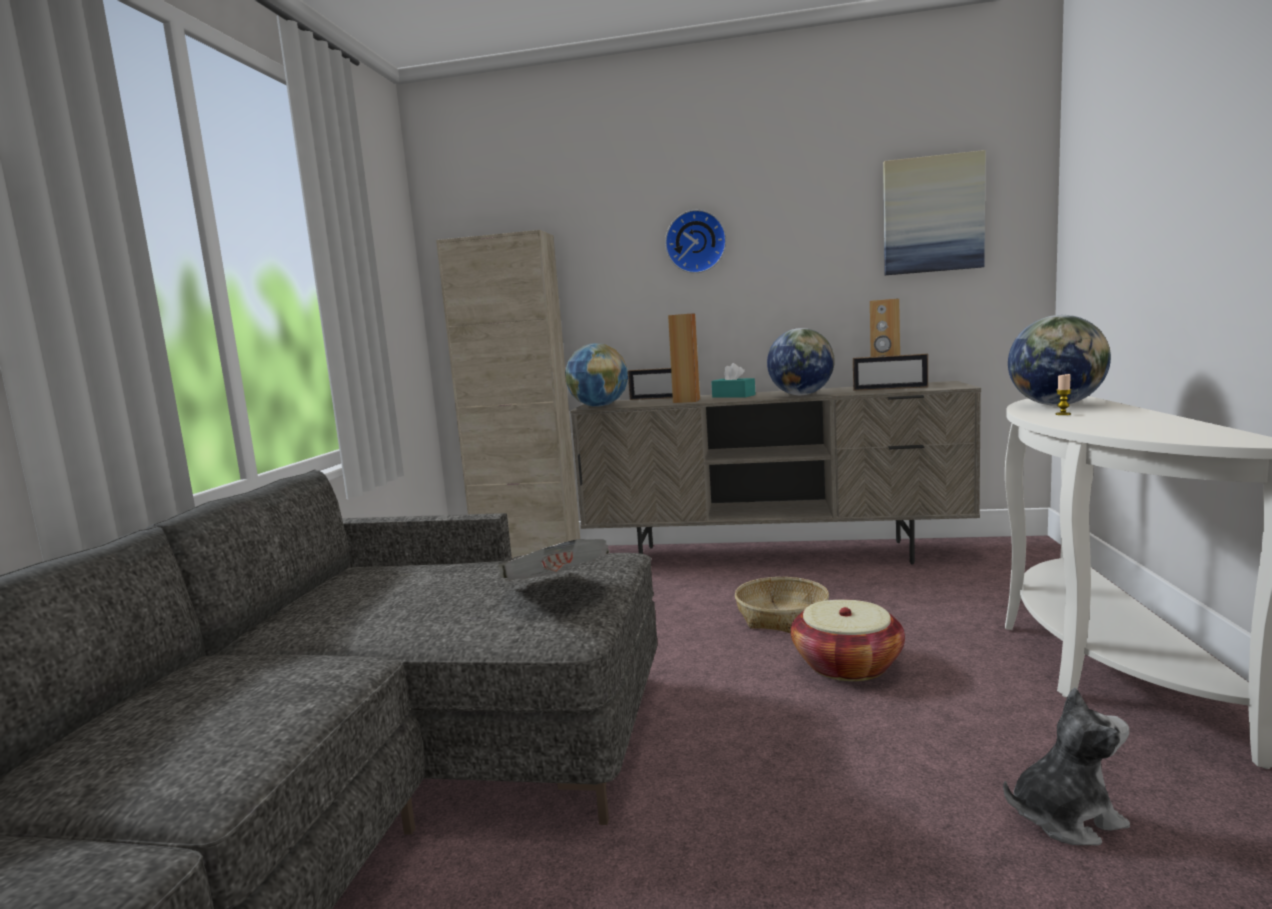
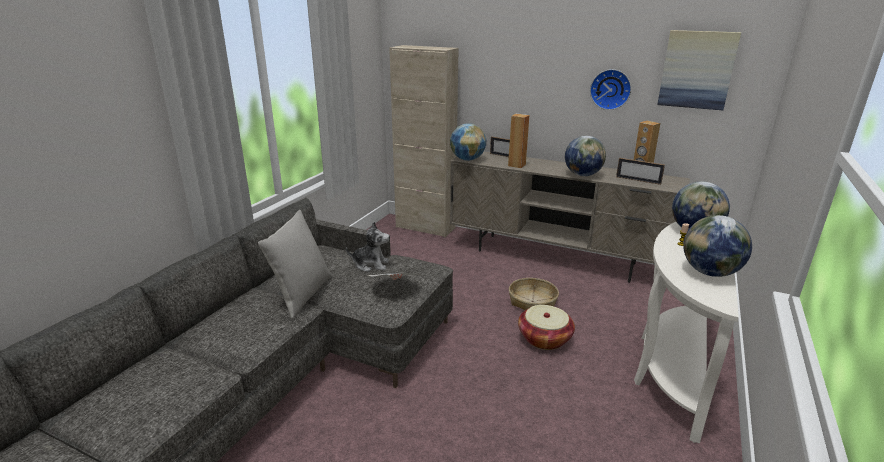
camera: 15 degrees right, 15 degrees up
wall clock [665,210,727,273] -> wall clock moved to [590,69,631,110]
turquoise tissue box [711,363,755,398] -> none
plush toy [1003,687,1130,845] -> plush toy moved to [346,222,390,272]
none -> grey pillow [258,210,332,319]
none -> globe [683,215,752,277]

